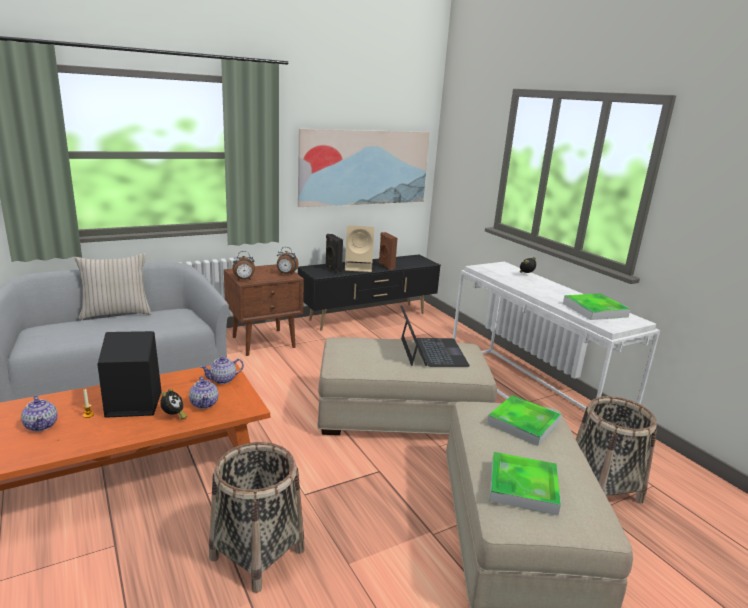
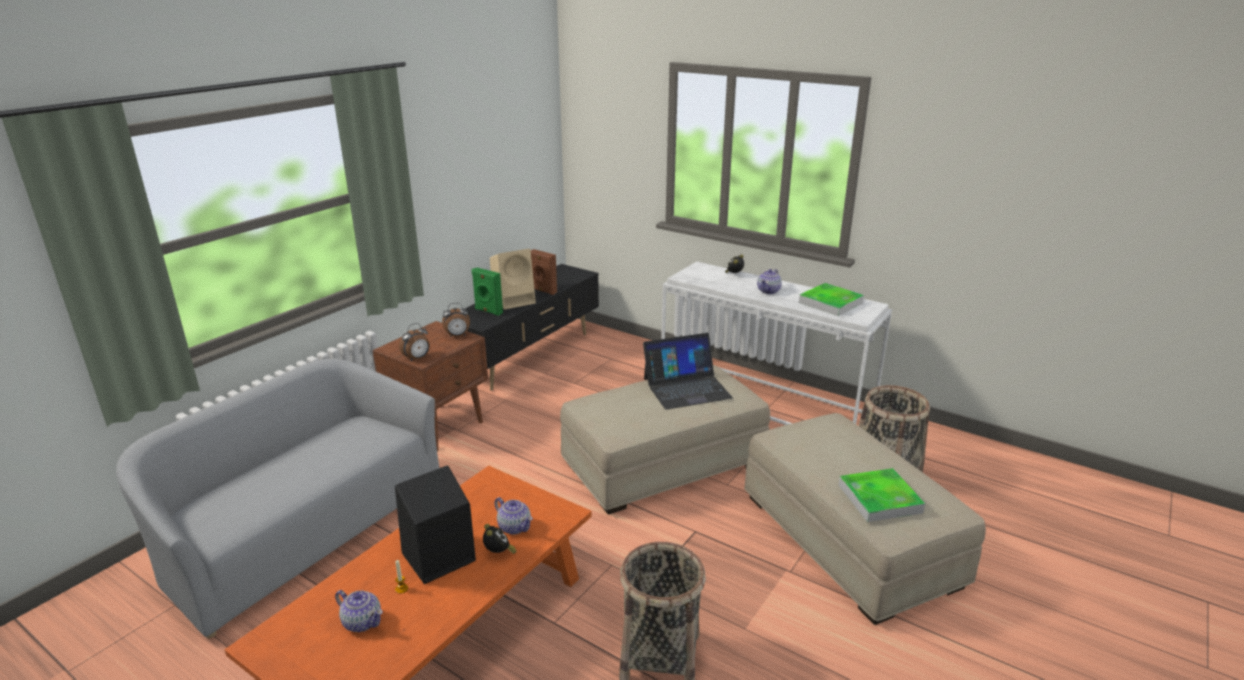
camera: 25 degrees left, 5 degrees up
beige pillow [74,253,151,320] -> none
teapot [201,357,244,384] -> teapot moved to [757,269,782,294]
picture [298,129,430,207] -> none
black speaker [325,234,343,273] -> green speaker [471,268,503,316]
laptop [400,306,470,367] -> laptop turned 105 degrees clockwise [643,333,733,410]
tray [487,395,561,446] -> none

